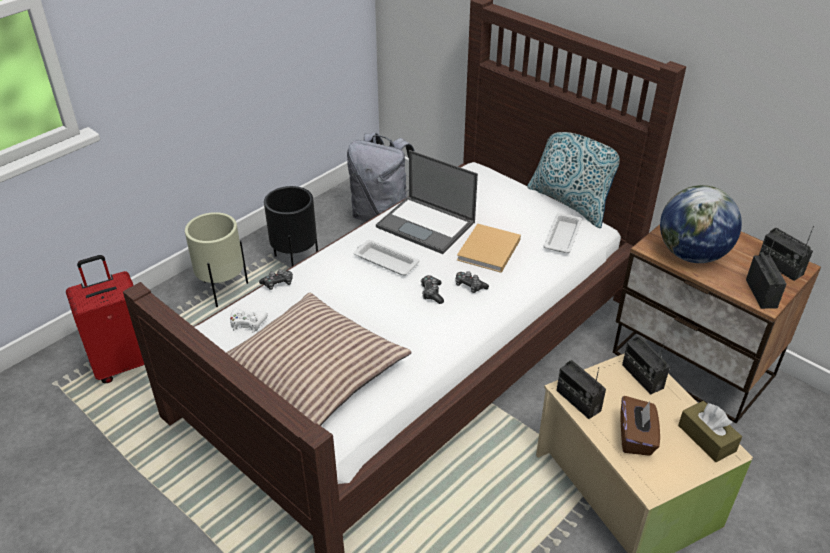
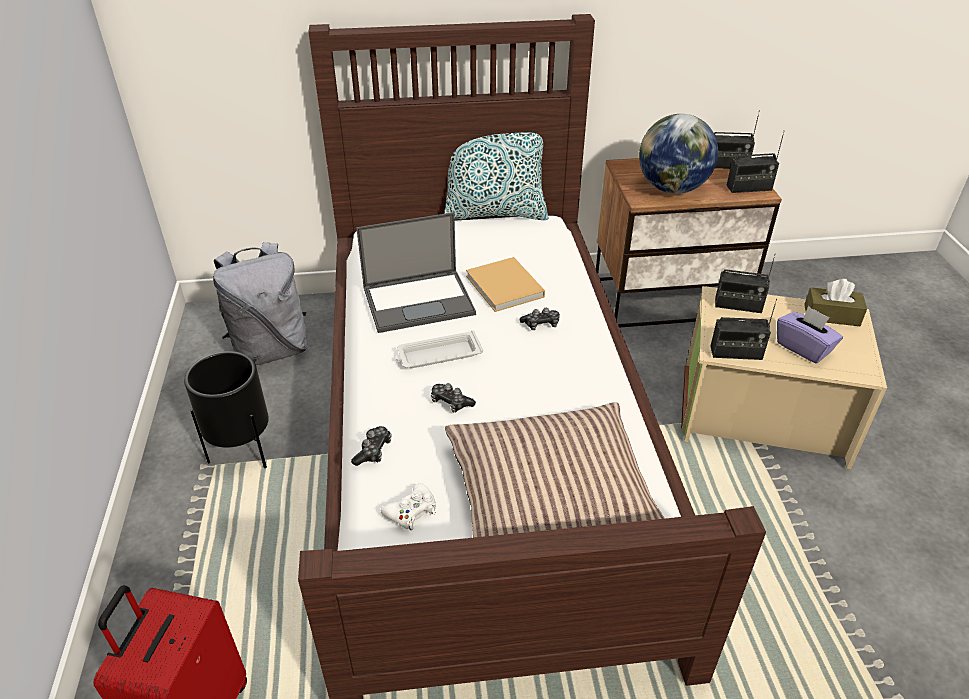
camera: 50 degrees left, 0 degrees up
beige planter [185,212,248,307] -> none
game controller [421,275,444,304] -> game controller moved to [431,383,476,413]
white tray [544,213,582,253] -> none
brown tissue box [620,396,660,456] -> purple tissue box [777,306,843,364]
radio [746,228,787,309] -> radio turned 135 degrees clockwise [726,130,785,193]

